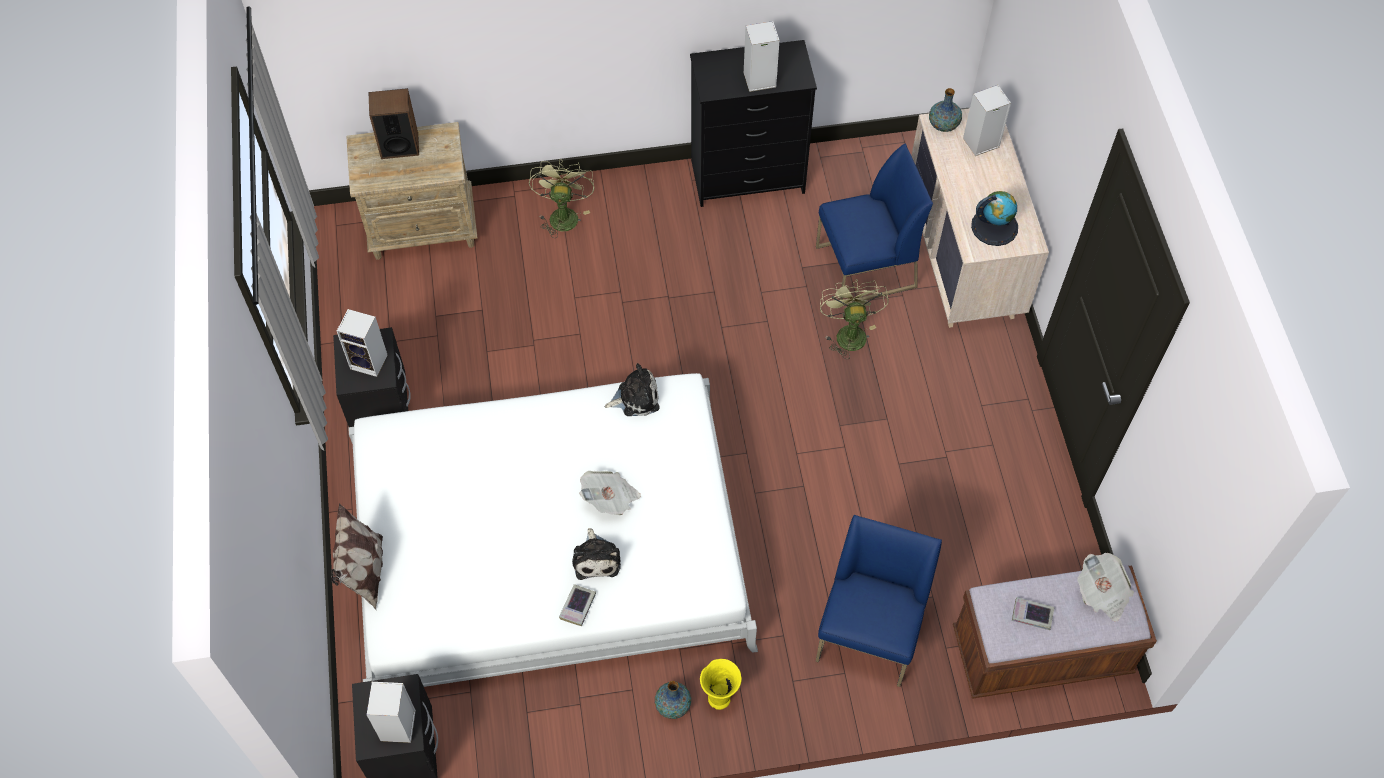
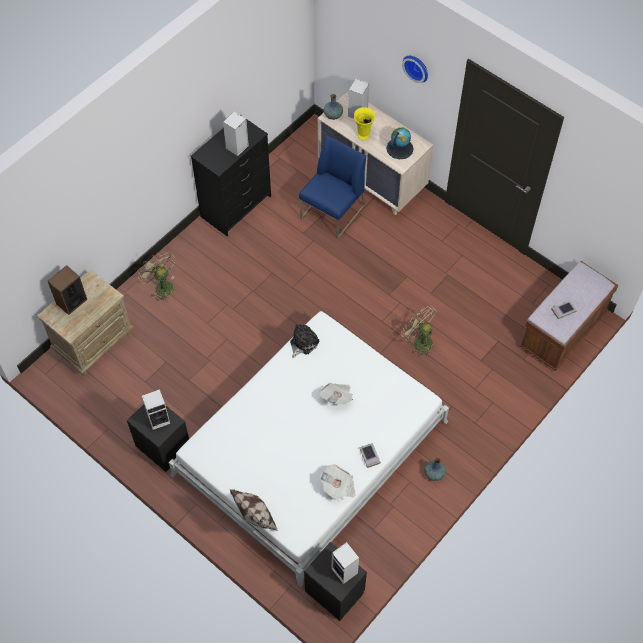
camera: 40 degrees left, 0 degrees up
plush toy [572,528,621,580] -> none
yellow vase [700,659,742,710] -> yellow vase moved to [354,107,375,140]
blue chair [816,515,942,687] -> none
green fan [820,279,889,359] -> green fan moved to [401,305,437,357]
newspaper [1077,553,1134,622] -> newspaper moved to [320,465,356,500]
none -> wall clock [402,56,428,83]

